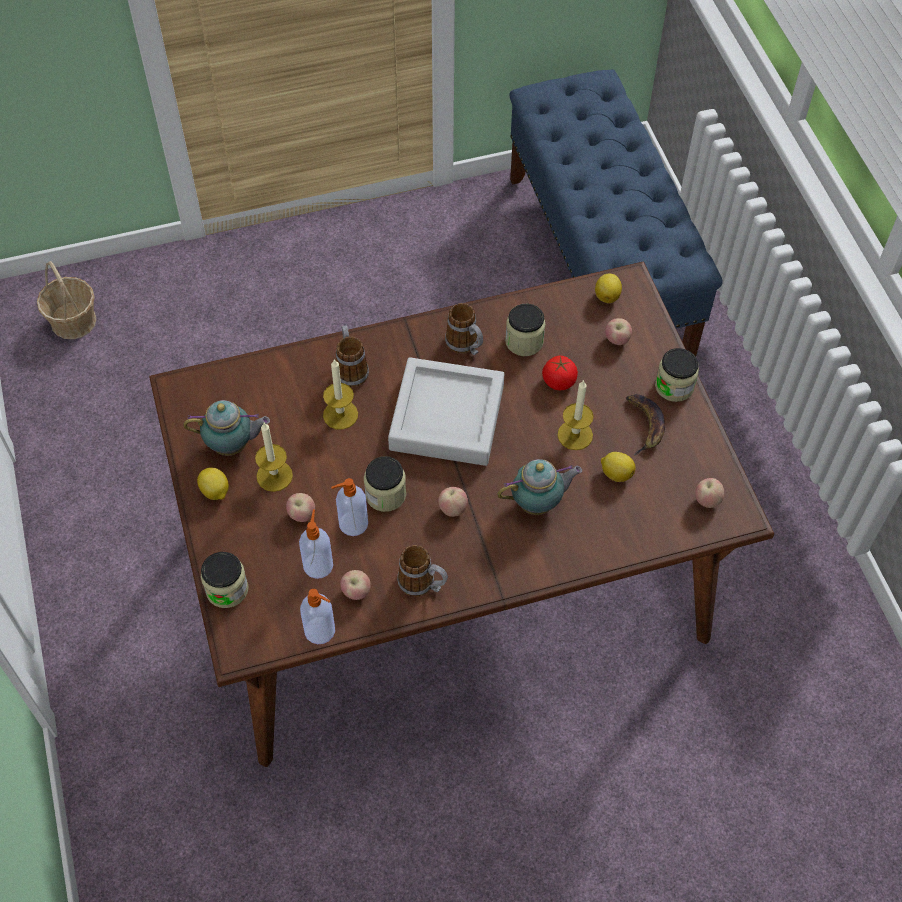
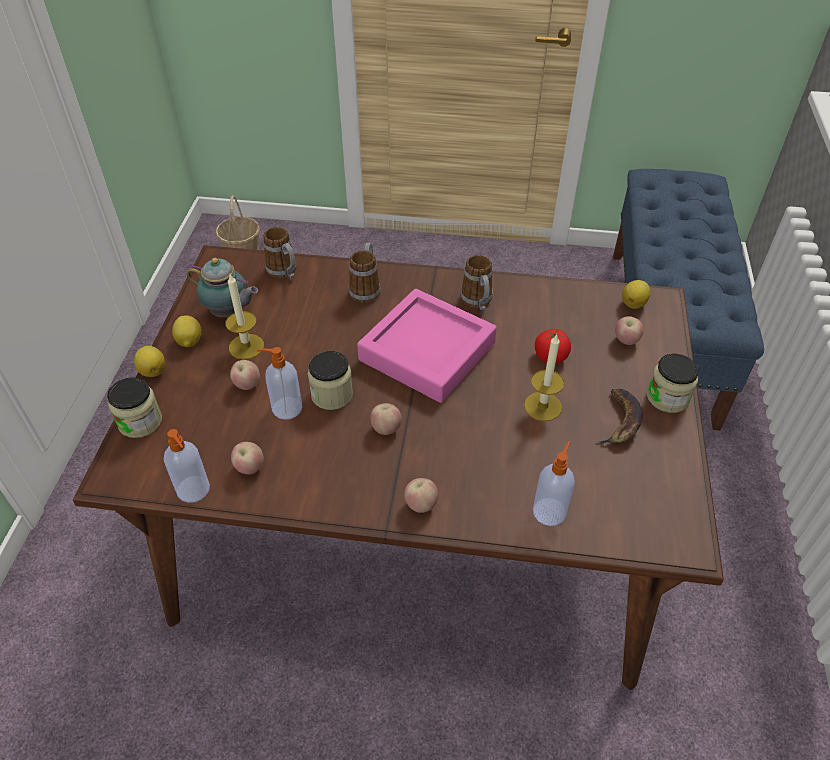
camera: 25 degrees right, 10 degrees down
soap dispenser [299,509,333,579] -> soap dispenser moved to [533,441,575,526]
candle [323,359,358,430] -> none
grey tray [388,357,504,466] -> pink tray [357,289,497,403]
mug [397,545,448,597] -> mug moved to [263,227,296,278]
teapot [497,459,582,515] -> none
jar [505,304,545,356] -> none
lemon [601,452,635,482] -> lemon moved to [134,346,166,377]
apple [695,478,724,508] -> apple moved to [404,478,438,513]

